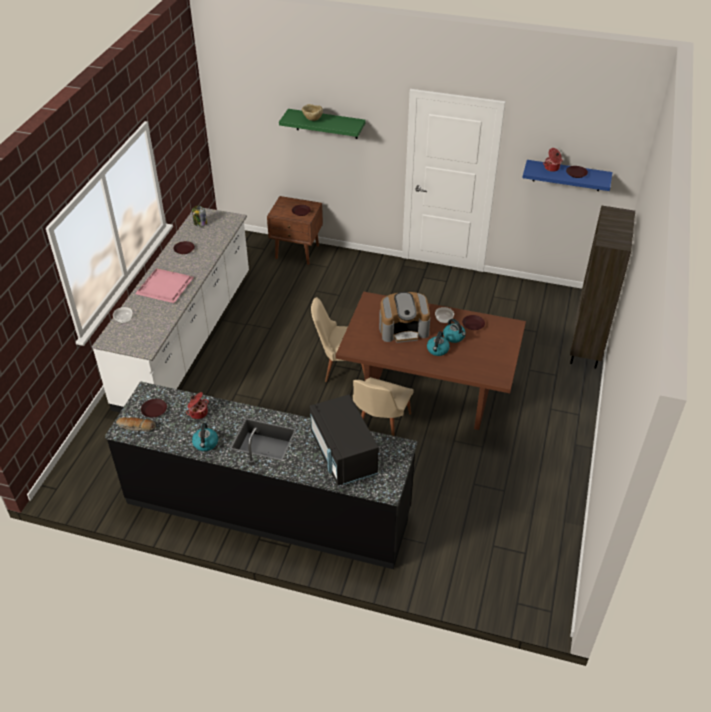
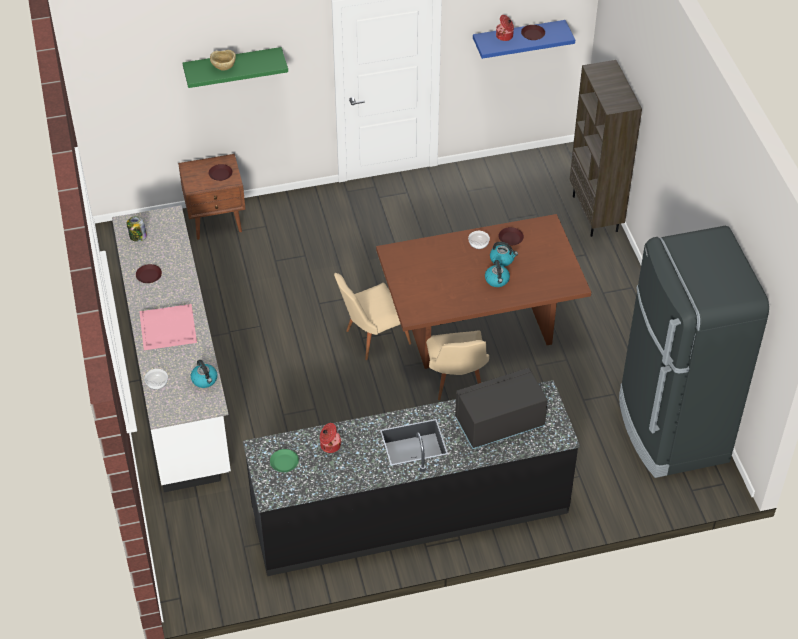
camera: 30 degrees left, 5 degrees up
bread [116,417,156,431] -> none
brown plate [141,399,167,418] -> green plate [270,449,299,472]
kettle [192,423,218,451] -> kettle moved to [191,360,218,388]
black microwave [310,394,378,485] -> black microwave turned 120 degrees clockwise [455,368,548,449]
coffee machine [379,292,430,343] -> none
none -> black fridge [619,226,769,478]

